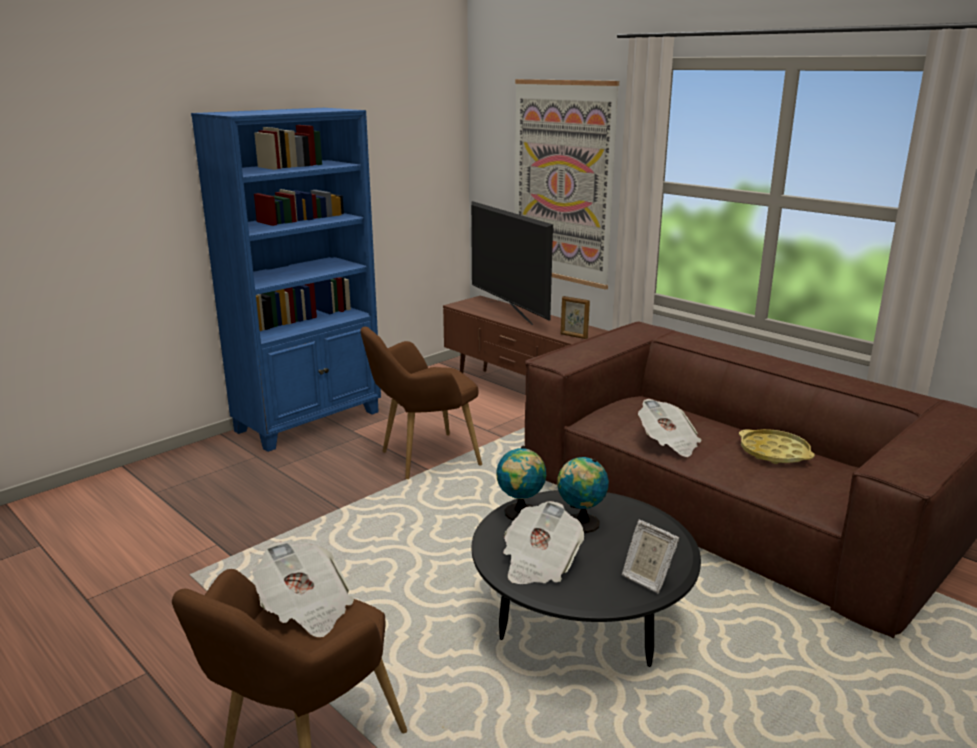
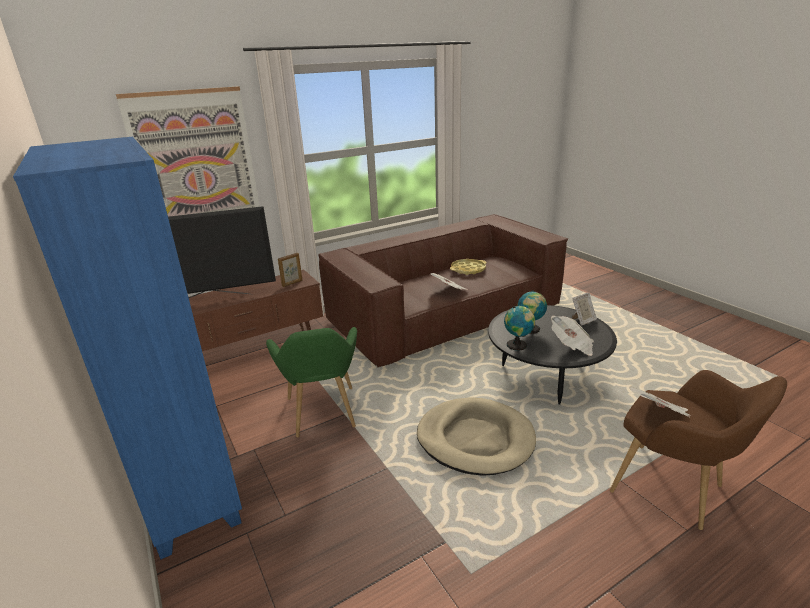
camera: 75 degrees left, 5 degrees up
brown armchair [360,327,482,479] -> green armchair [266,327,357,437]
none -> beige dog bed [417,397,536,475]

